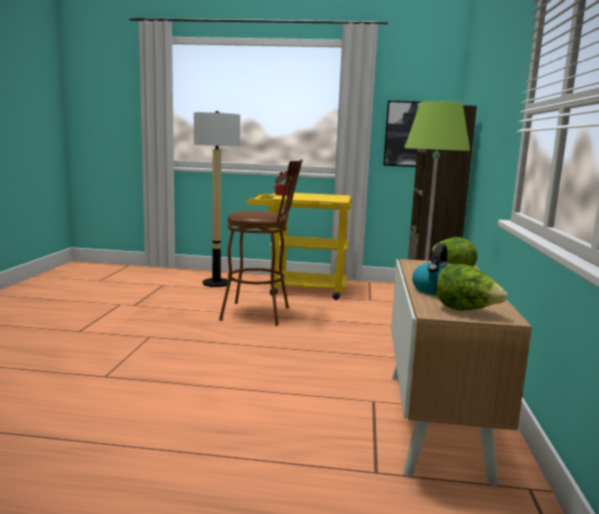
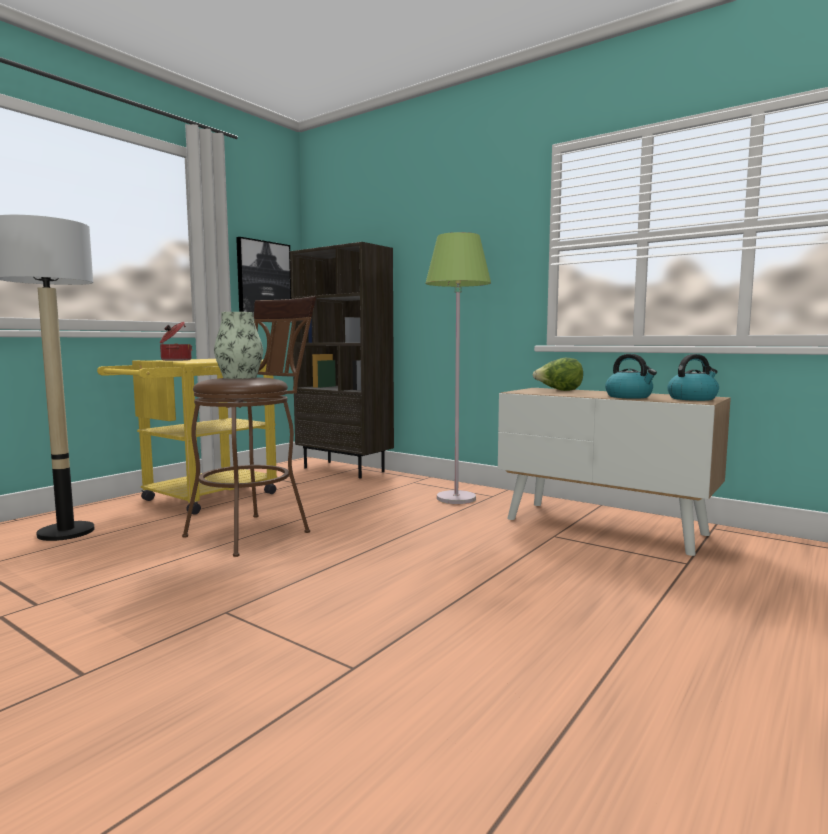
camera: 60 degrees left, 5 degrees down
lettuce [436,264,507,311] -> kettle [667,354,719,401]
none -> vase [214,312,263,379]

